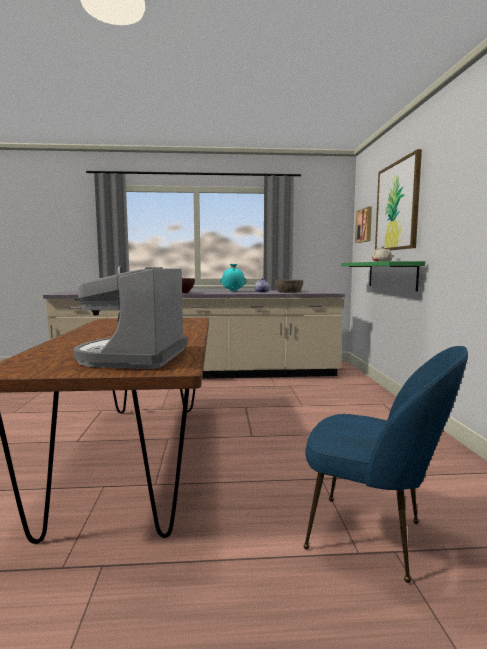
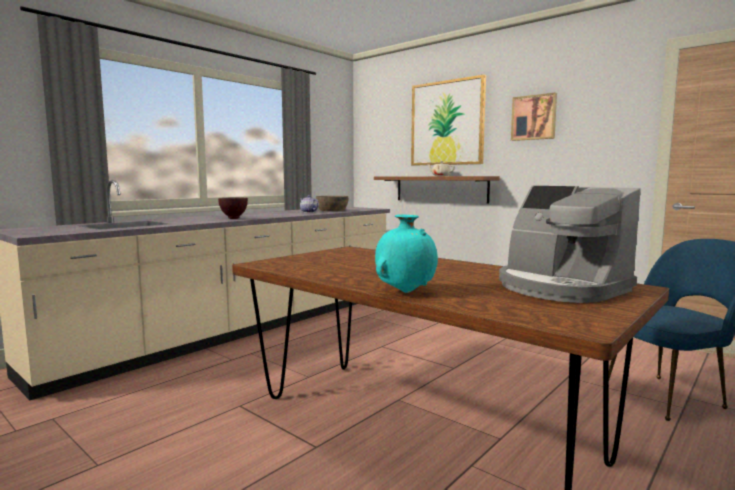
camera: 45 degrees left, 0 degrees up
turquoise vase [220,264,247,292] -> turquoise vase moved to [375,214,438,293]
green shelf [341,261,425,292] -> brown shelf [374,176,500,204]
picture [355,207,372,243] -> picture moved to [511,93,557,141]

